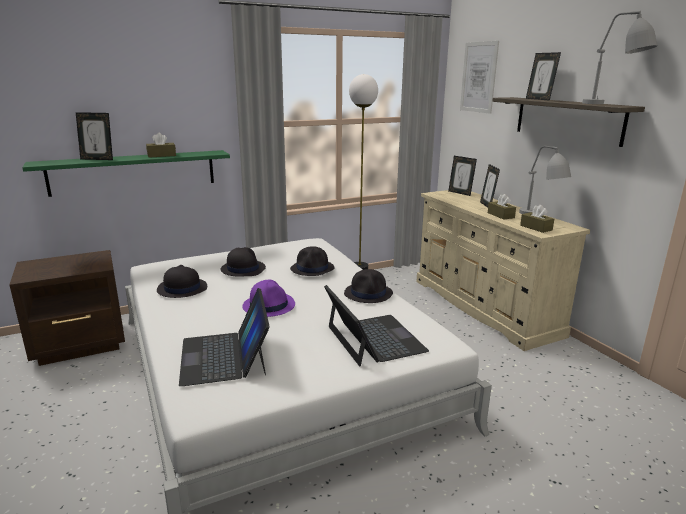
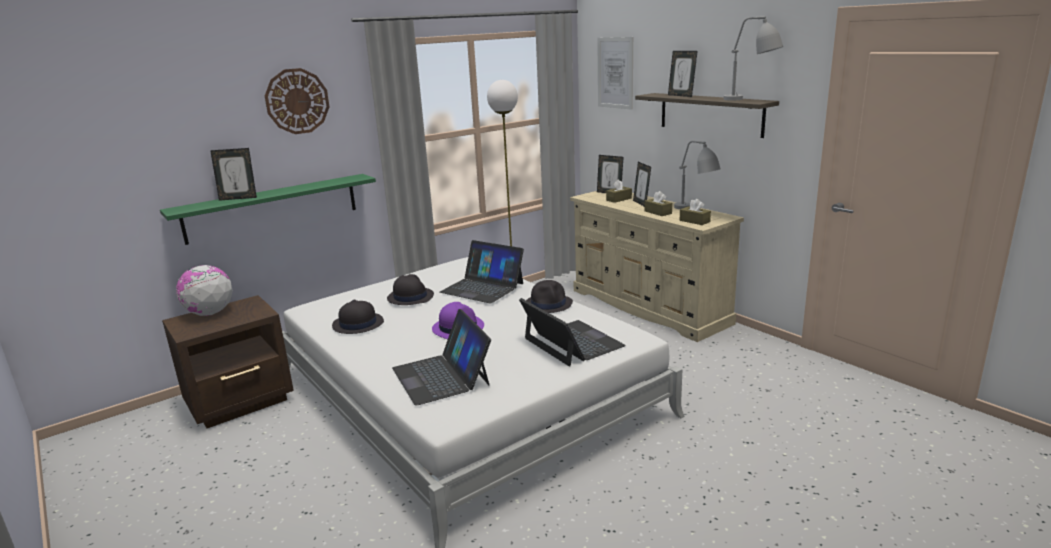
camera: 10 degrees left, 0 degrees up
brown tissue box [146,133,176,158] -> brown tissue box moved to [606,179,632,203]
black hat [290,246,334,276] -> laptop [440,240,524,304]
none -> globe [176,265,233,316]
none -> wall clock [265,68,330,134]

